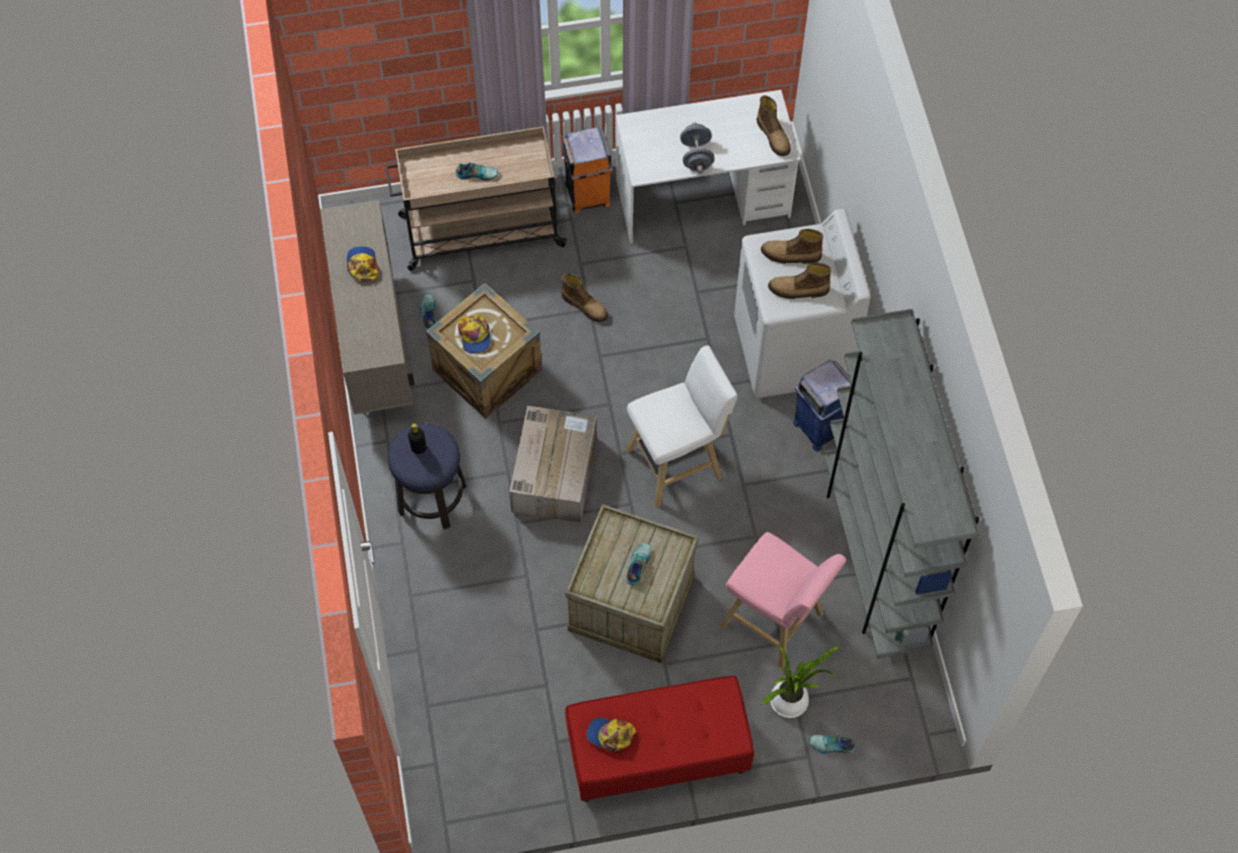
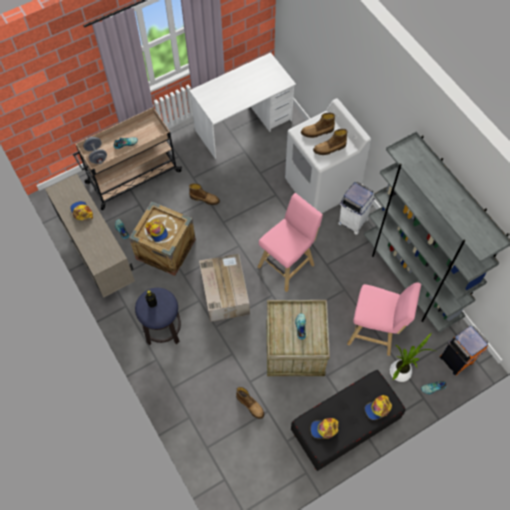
camera: 20 degrees left, 0 degrees up
orange trash can [561,127,613,213] -> orange trash can moved to [440,326,488,375]
red bench [565,676,754,802] -> black bench [291,370,406,471]
white stool [625,346,737,507] -> pink stool [258,193,323,292]
grey dumbbell [680,122,715,173] -> grey dumbbell moved to [83,137,107,164]
boot [756,95,791,156] -> boot moved to [236,387,264,419]
blue trash can [793,360,852,452] -> white trash can [338,182,375,235]
none -> cap [365,395,392,420]

